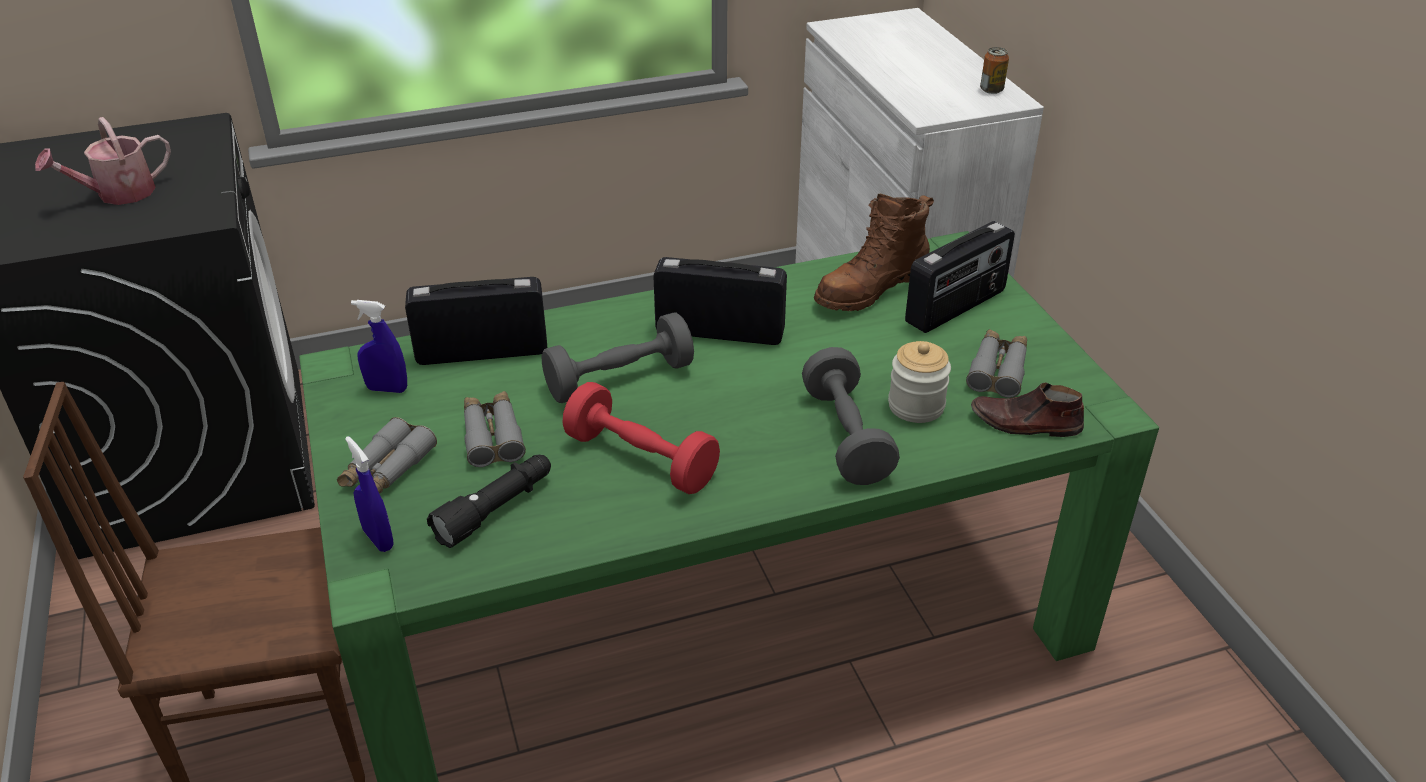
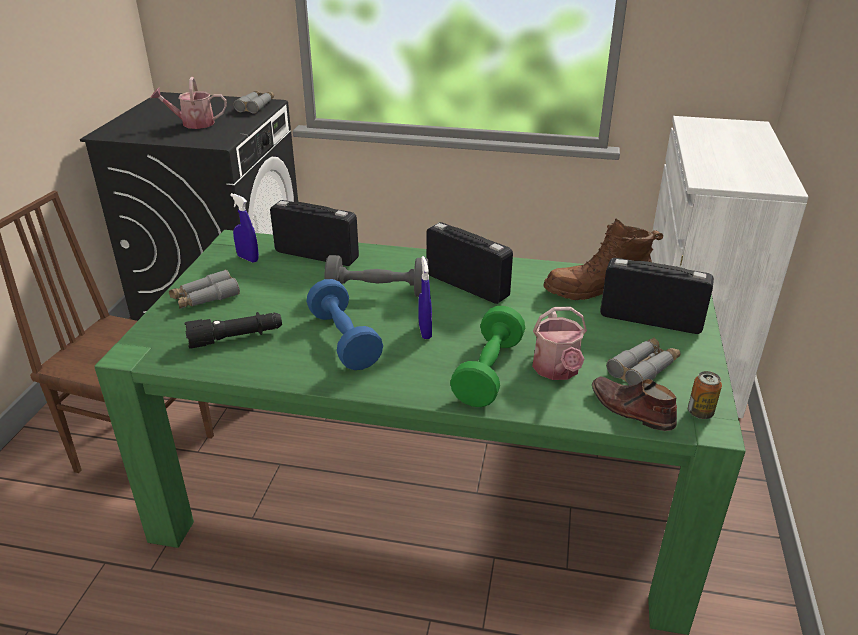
camera: 30 degrees right, 5 degrees down
blue spray bottle [345,436,394,552] -> blue spray bottle moved to [419,256,432,339]
grey binoculars [464,391,526,467] -> grey binoculars moved to [234,91,274,114]
red dumbbell [563,382,720,494] -> blue dumbbell [306,279,383,370]
grey dumbbell [802,347,900,485] -> green dumbbell [450,306,525,407]
jar [888,341,951,423] -> watering can [532,307,587,380]
radio [905,221,1015,333] -> radio turned 150 degrees counterclockwise [600,258,714,334]
can [980,47,1009,94] -> can moved to [688,371,722,419]

